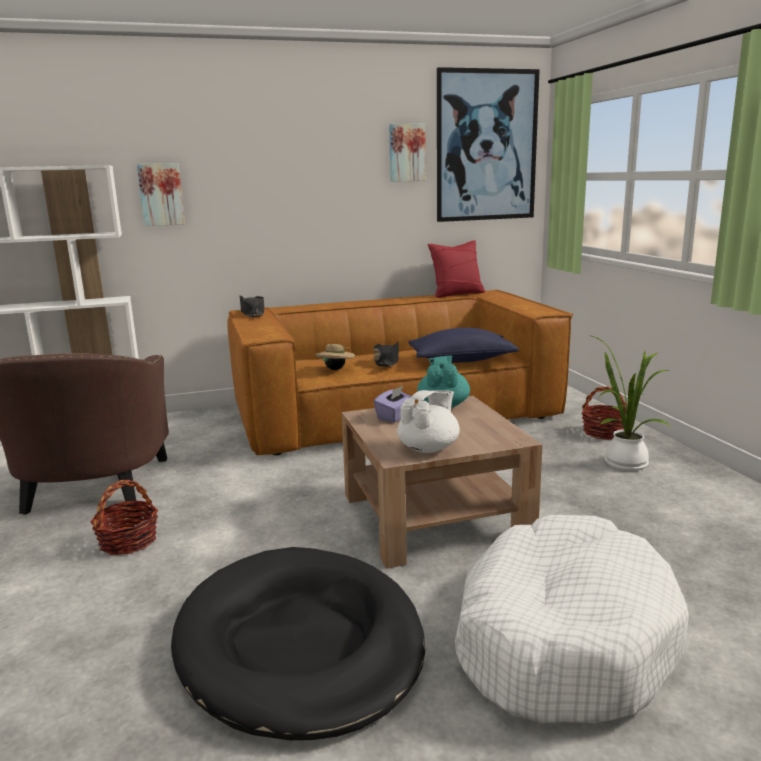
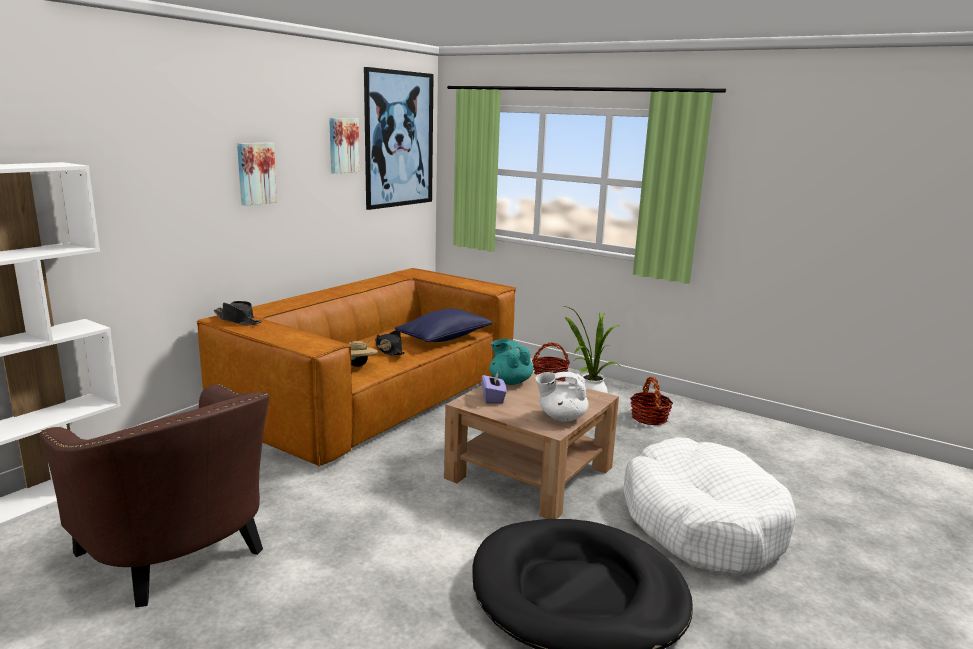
camera: 40 degrees left, 0 degrees up
basket [90,480,158,555] -> basket moved to [630,377,673,425]
picture [137,163,185,226] -> picture moved to [237,143,277,206]
white teapot [397,390,460,453] -> white teapot turned 90 degrees counterclockwise [536,372,589,422]
red pillow [428,240,485,298] -> none

